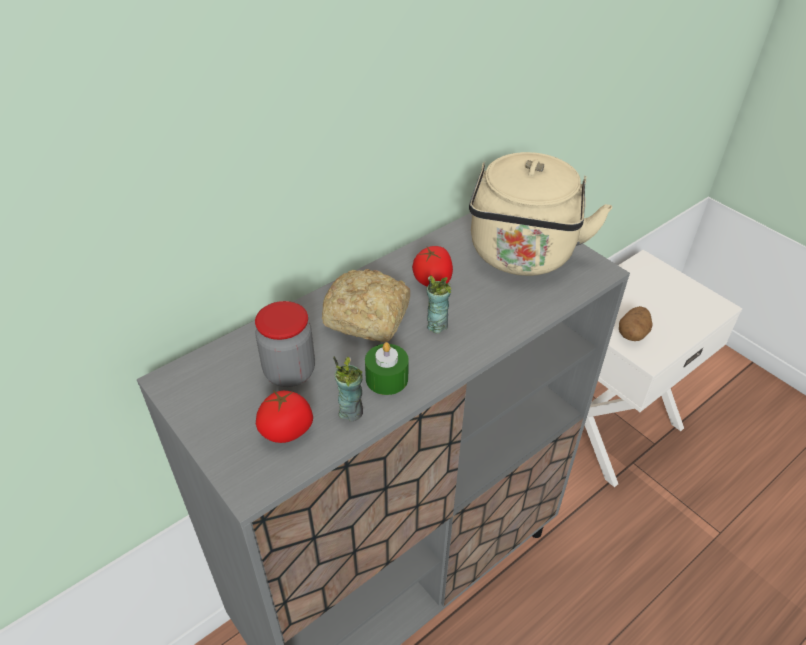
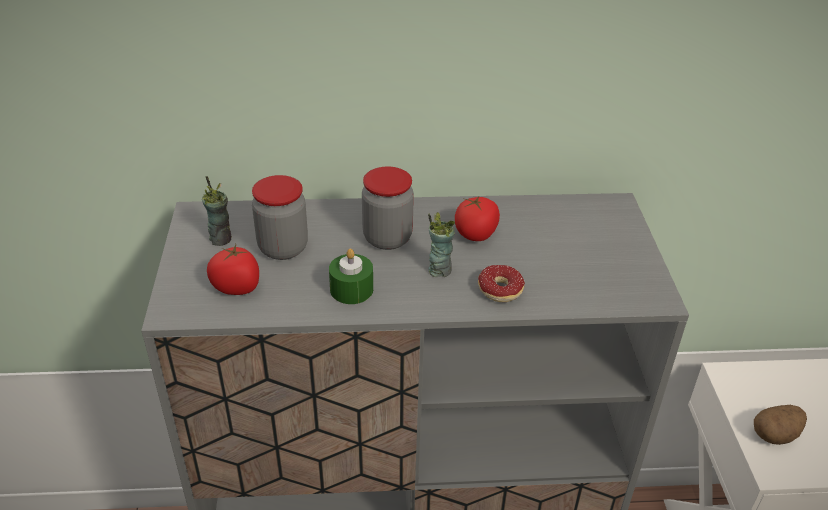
camera: 35 degrees right, 5 degrees down
bread [322,269,410,342] -> jar [362,166,414,250]
cup [333,356,363,422] -> cup moved to [202,176,232,246]
beige kettle [469,152,612,276] -> none
none -> donut [478,265,525,302]

